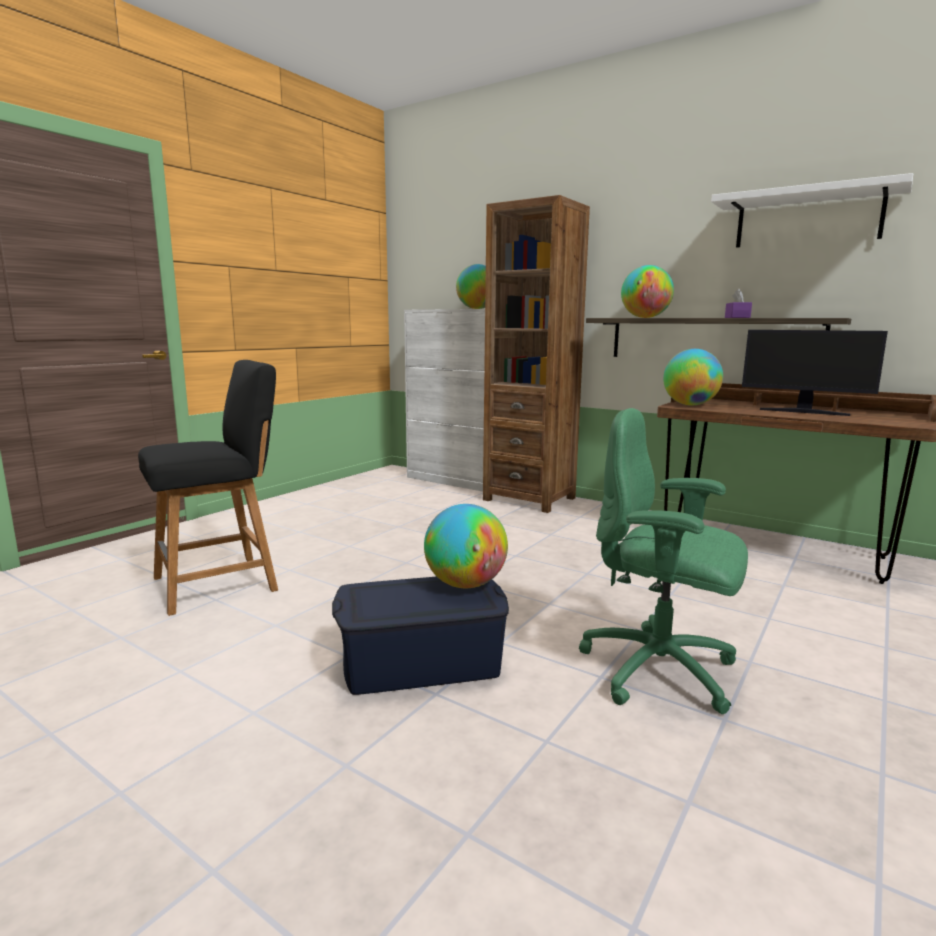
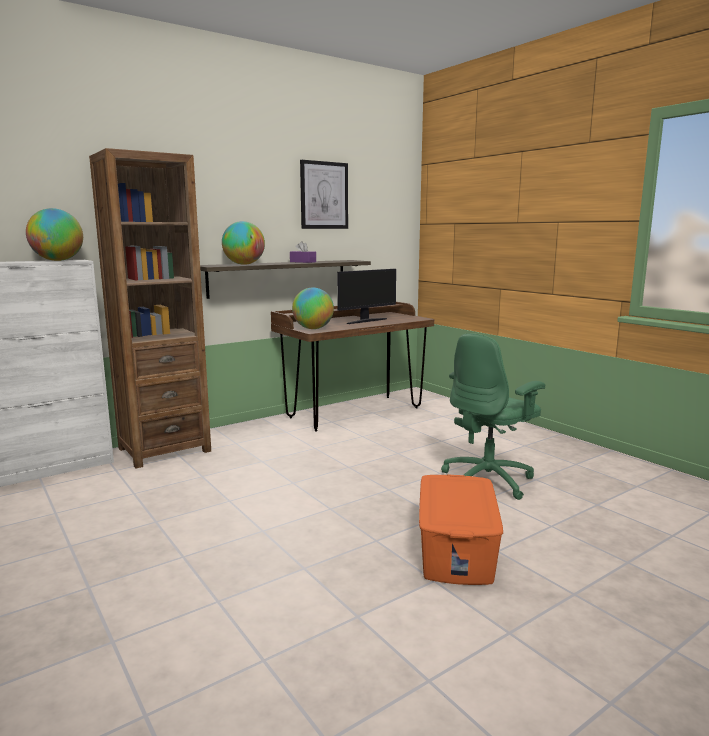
camera: 70 degrees left, 0 degrees up
black chair [138,360,278,616] -> none
blue storage box [332,576,509,695] -> orange storage box [419,474,503,585]
globe [424,504,508,588] -> none
white shelf [711,173,913,248] -> picture [300,160,348,229]

